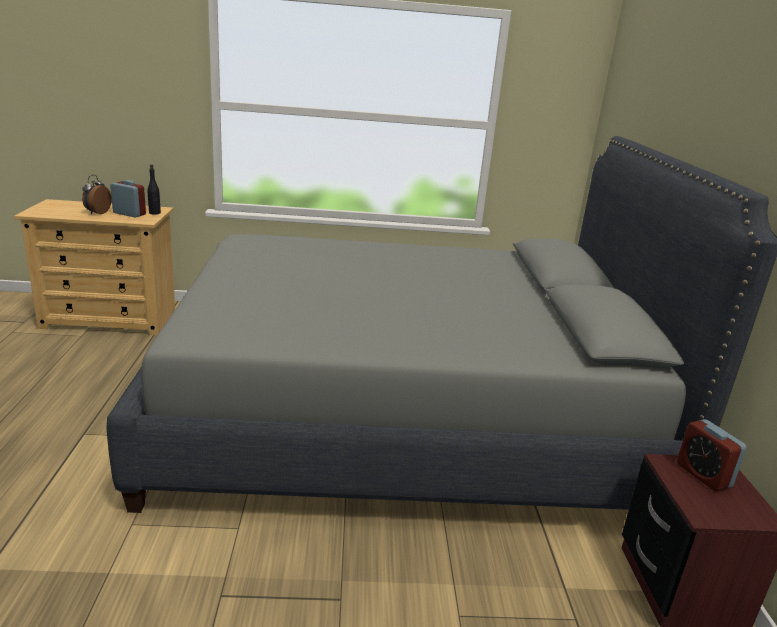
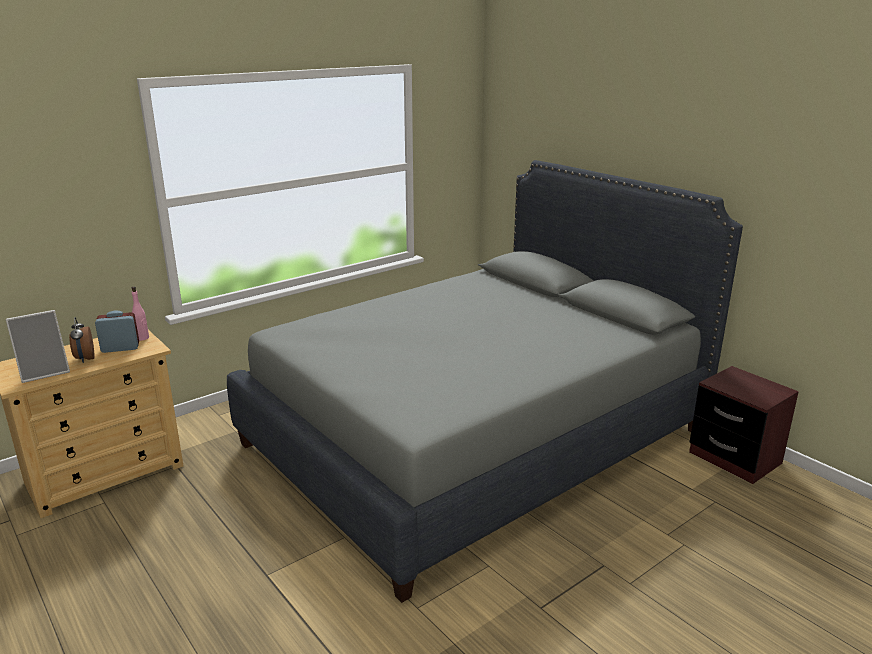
camera: 35 degrees left, 0 degrees up
black bottle [148,164,161,215] -> pink bottle [132,287,149,341]
alarm clock [677,419,747,491] -> none
none -> picture frame [6,310,70,383]

